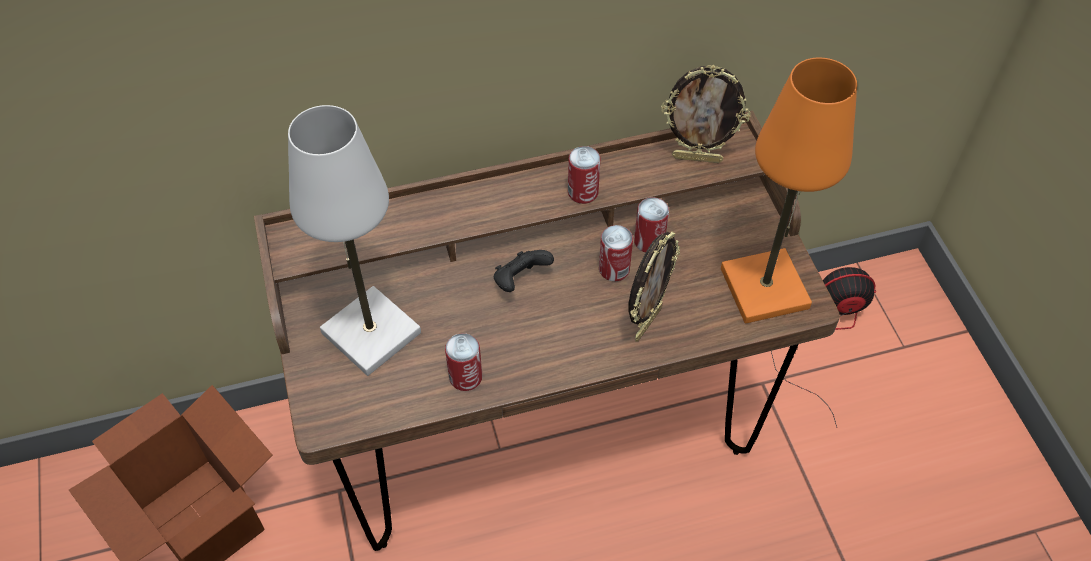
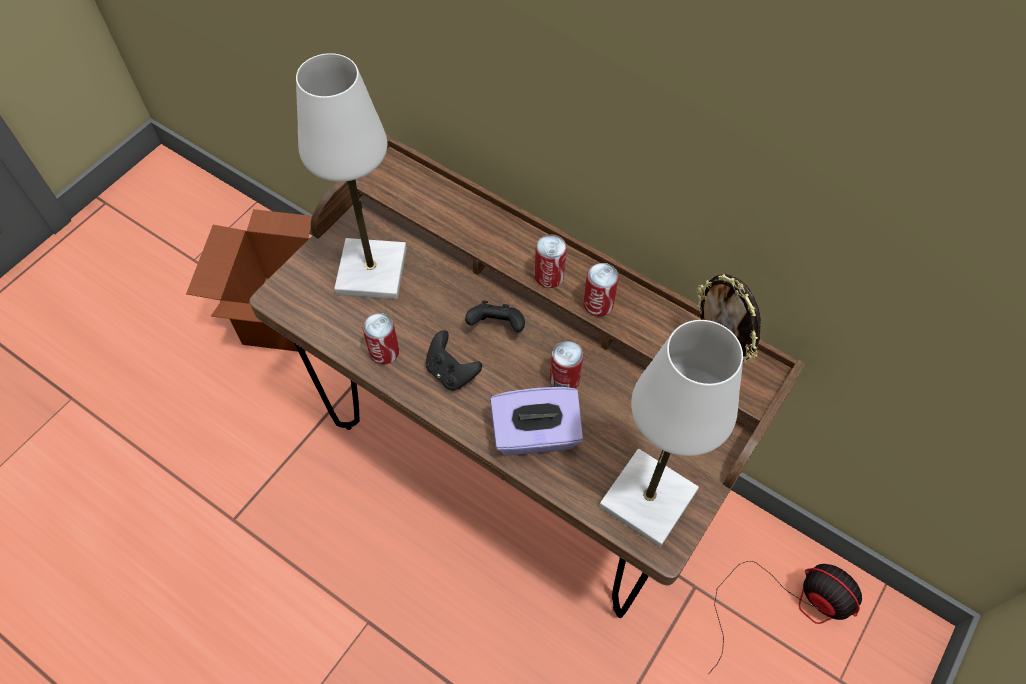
camera: 50 degrees right, 5 degrees up
picture frame [628,231,680,342] -> purple tissue box [490,387,583,455]
can [634,197,669,253] -> can moved to [534,234,567,288]
orange table lamp [721,58,857,324] -> white table lamp [599,320,743,547]
none -> black game controller [426,330,482,390]

